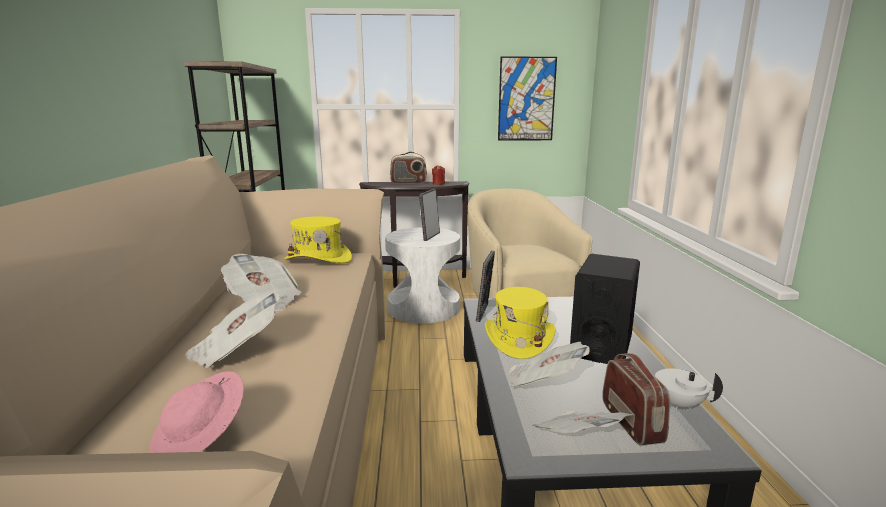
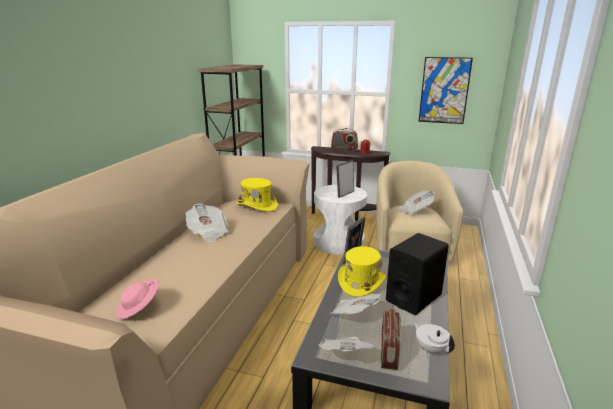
camera: 20 degrees right, 5 degrees up
newspaper [185,292,281,368] -> newspaper moved to [398,191,435,214]

